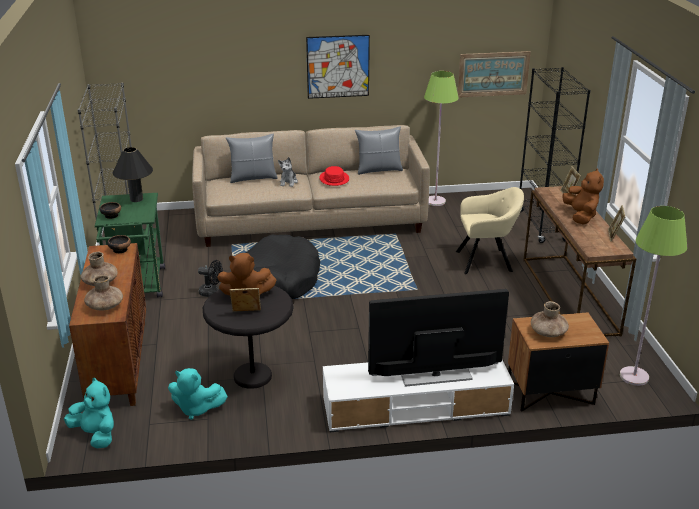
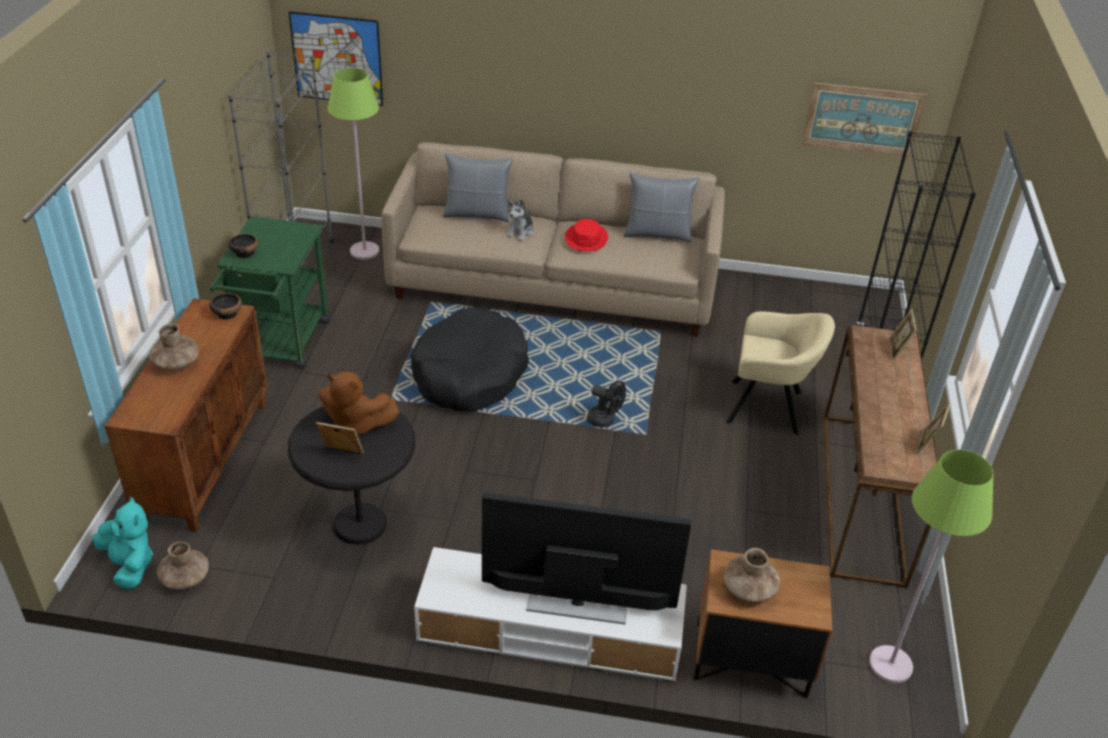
camera: 15 degrees right, 10 degrees up
brown vase [84,275,123,310] -> brown vase moved to [157,542,209,590]
black table lamp [113,147,153,202] -> none
turquoise plush toy [168,368,228,420] -> none
black fan [198,260,223,297] -> black fan moved to [587,380,626,428]
picture [306,35,370,99] -> picture moved to [289,11,383,106]
green floor lamp [424,71,459,206] -> green floor lamp moved to [328,68,379,260]
brown plush toy [562,169,604,225] -> none

